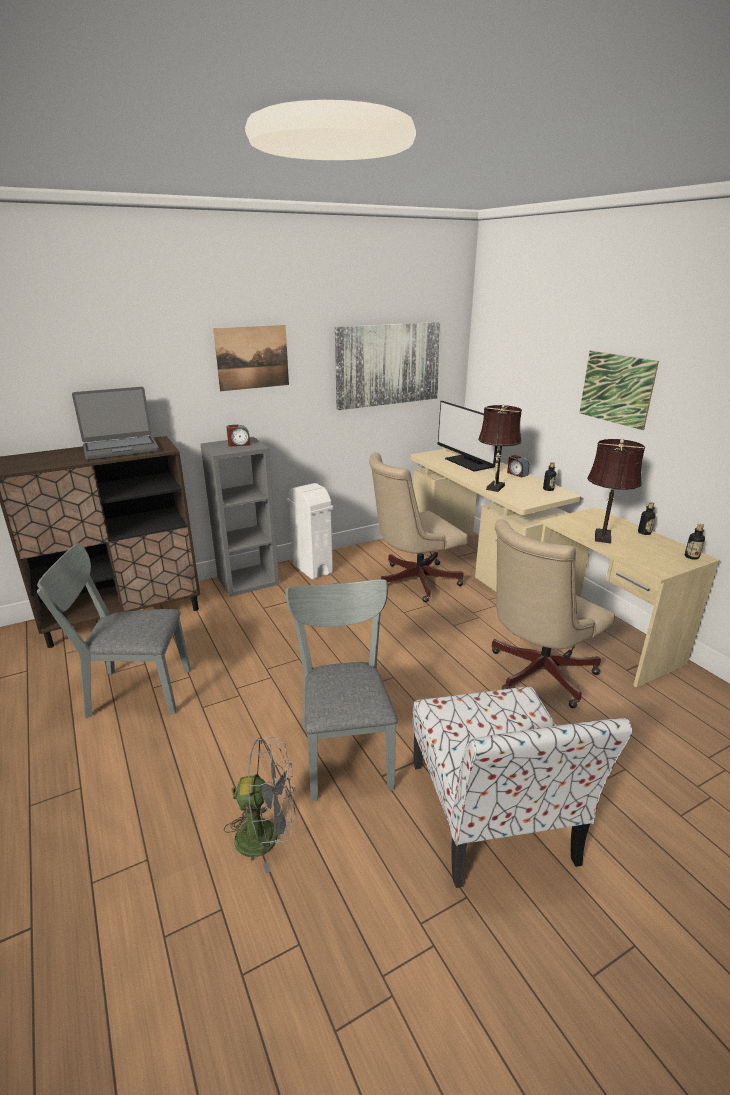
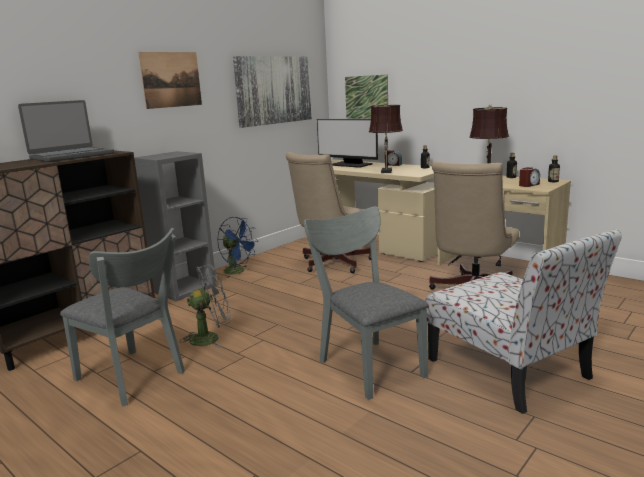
camera: 20 degrees left, 10 degrees down
grey chair [37,543,191,719] -> grey chair turned 120 degrees counterclockwise [60,228,185,407]
grey fan [224,737,295,873] -> grey fan moved to [181,264,231,348]
alarm clock [227,425,250,446] -> alarm clock moved to [519,167,540,187]
white trash can [287,483,333,579] -> blue fan [217,217,258,278]
picture [579,350,659,430] -> picture moved to [345,74,388,119]

